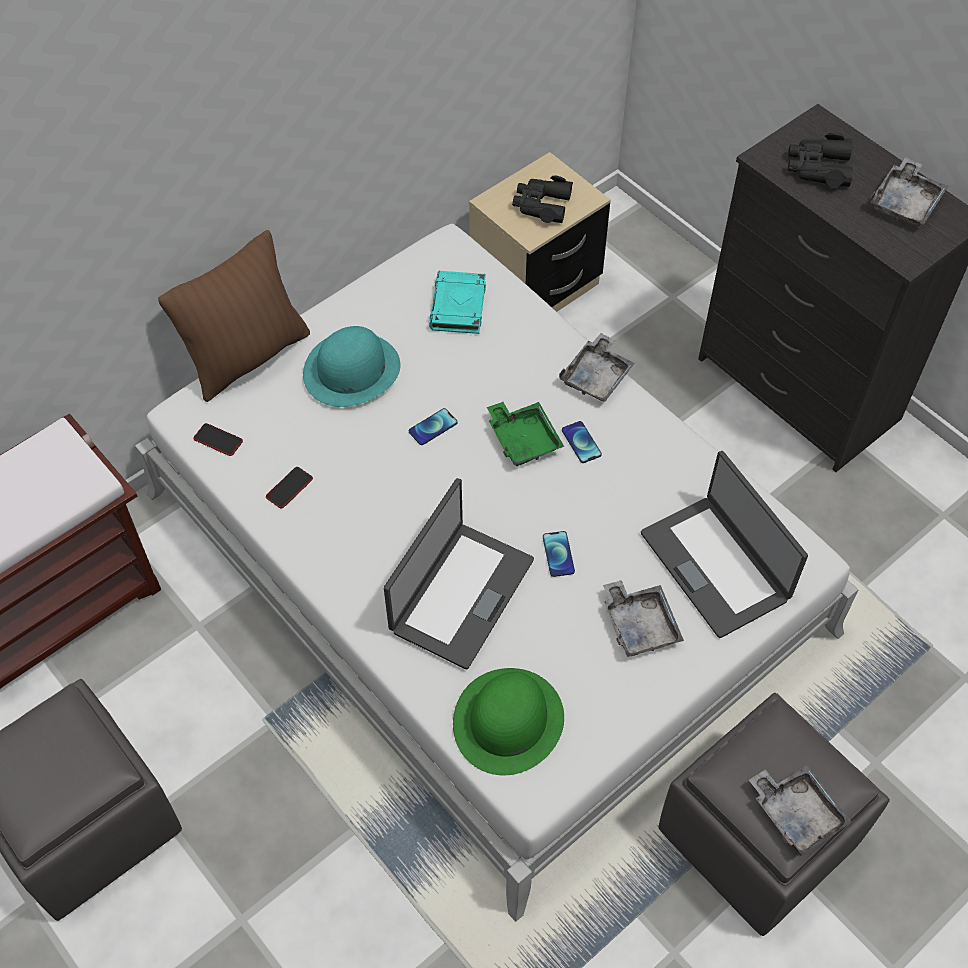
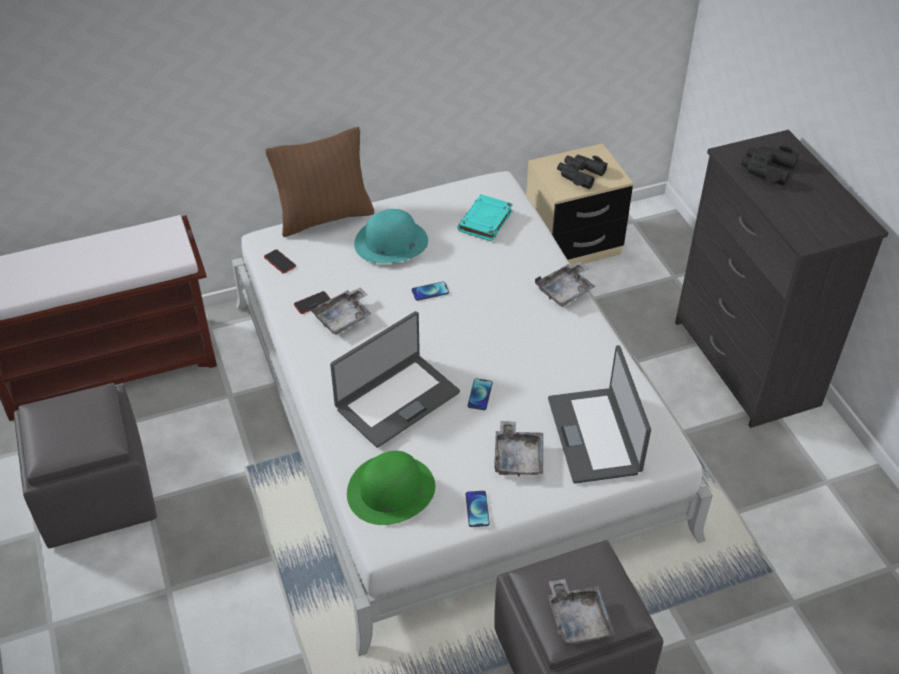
camera: 20 degrees right, 10 degrees down
green tray [487,402,564,466] -> none
phone [562,421,602,463] -> phone moved to [466,491,490,527]
grey tray [870,157,948,225] -> grey tray moved to [310,287,372,335]

